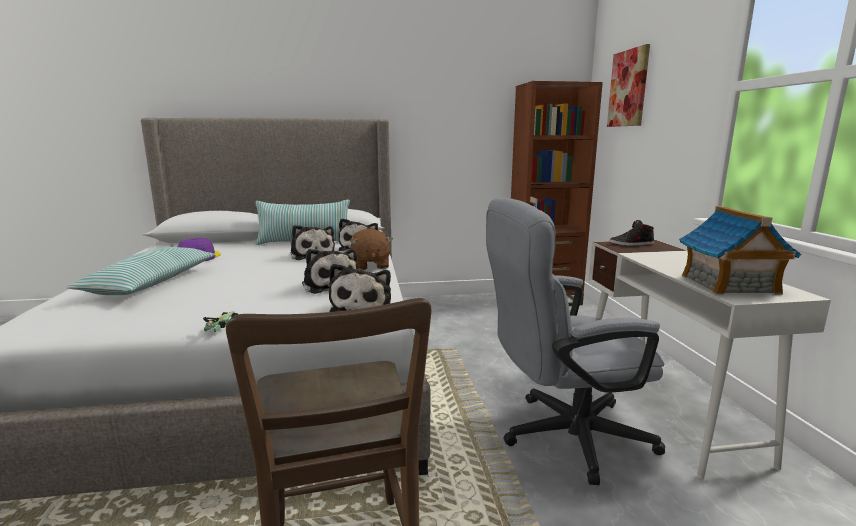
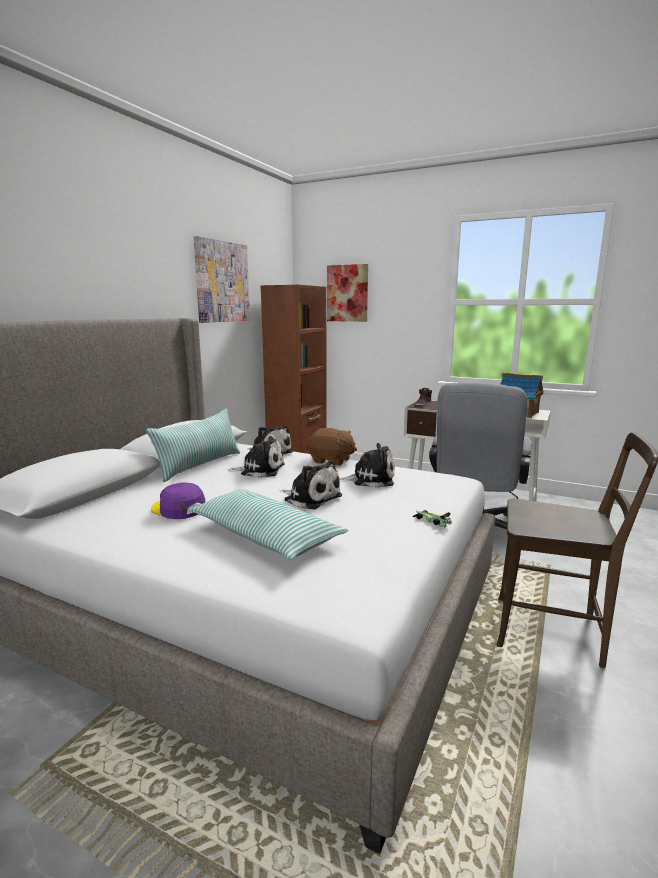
camera: 55 degrees left, 0 degrees up
plush toy [329,263,391,312] -> plush toy moved to [280,460,342,509]
none -> picture [194,236,250,323]

